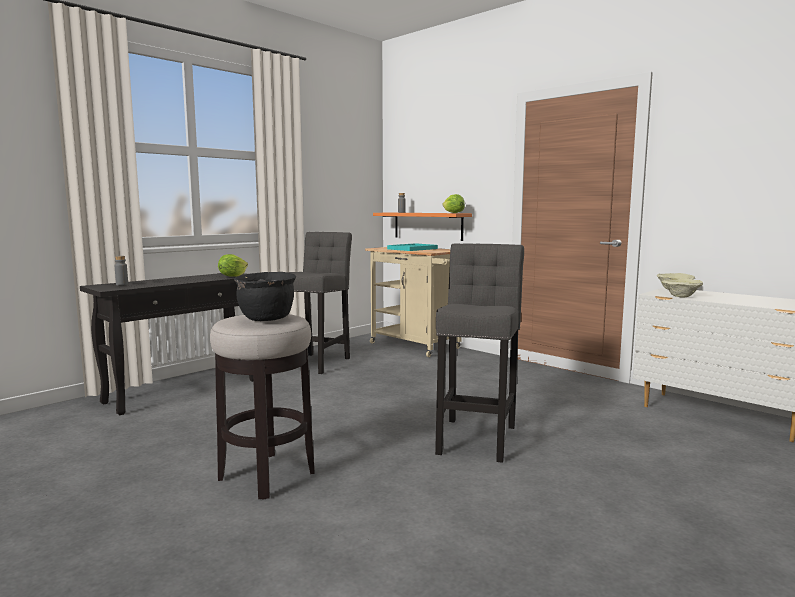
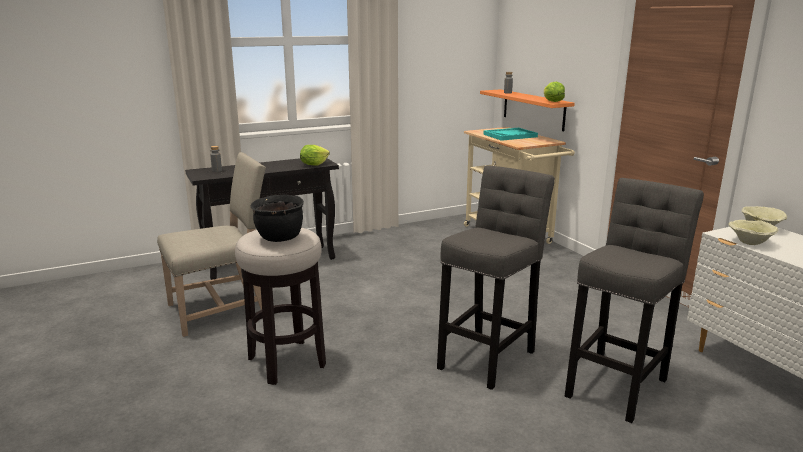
camera: 20 degrees right, 10 degrees up
grey stool [287,232,352,374] -> grey stool moved to [565,178,704,423]
none -> beige chair [157,152,266,337]

